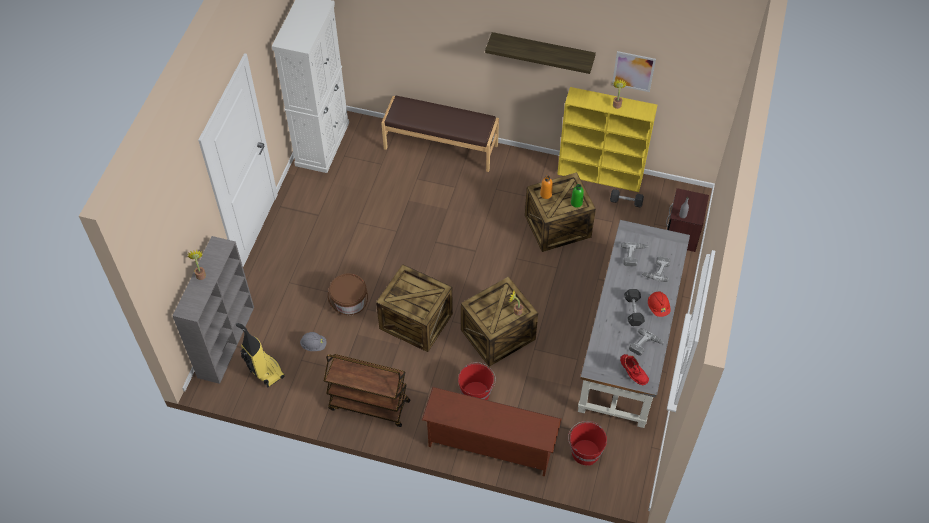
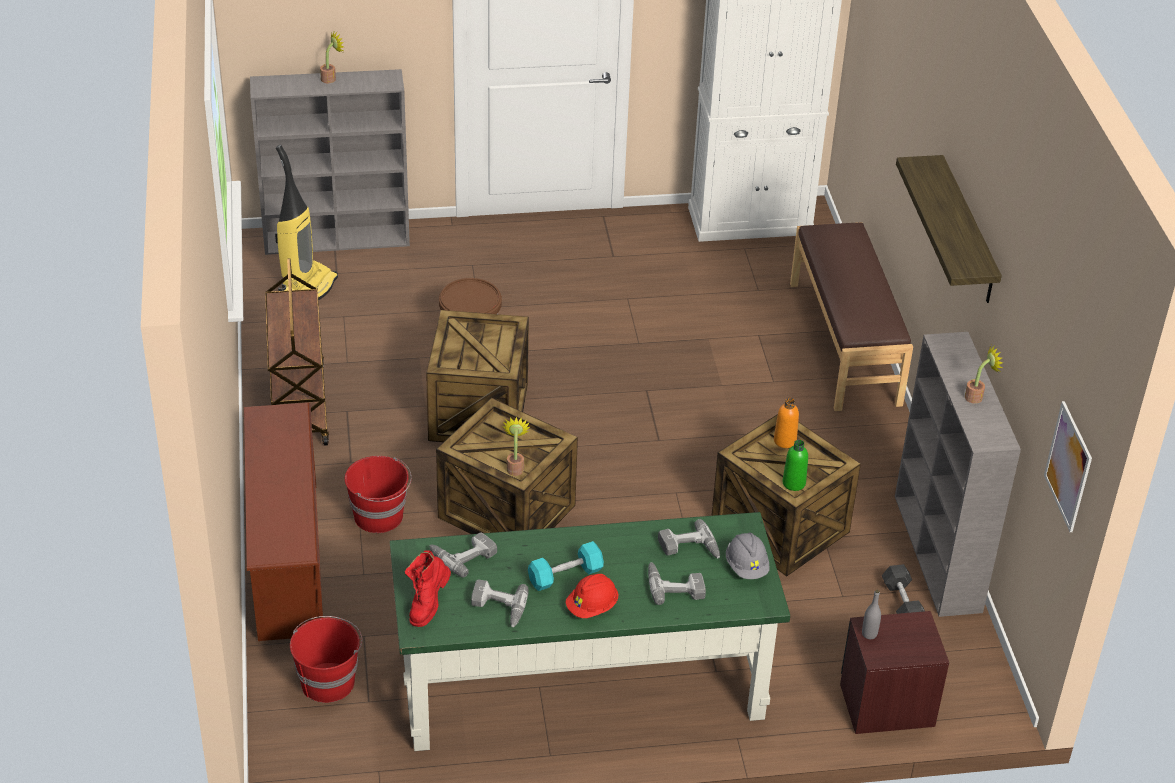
camera: 65 degrees right, 15 degrees down
grey hard hat [300,332,327,351] -> grey hard hat moved to [726,532,769,579]
yellow bookcase [557,87,657,192] -> grey bookcase [895,332,1021,617]
grey desk [578,220,690,428] -> green desk [390,512,790,751]
picture [612,51,656,92] -> picture moved to [1044,401,1092,532]
black dumbbell [624,289,645,326] -> turquoise dumbbell [528,541,604,591]
none -> power drill [429,532,497,578]

